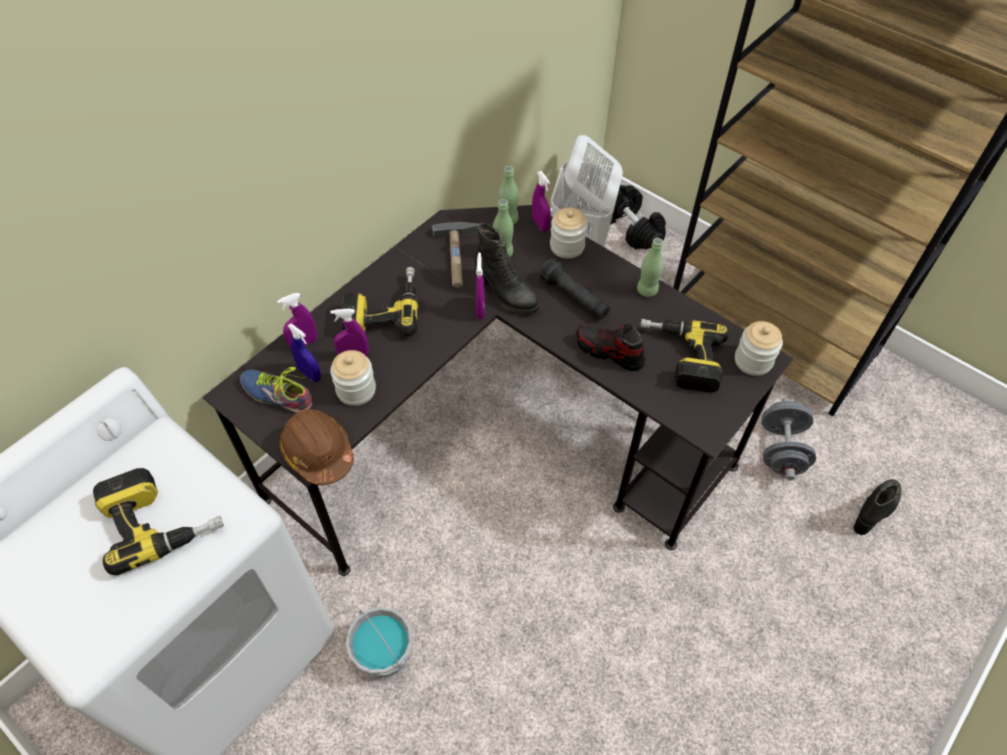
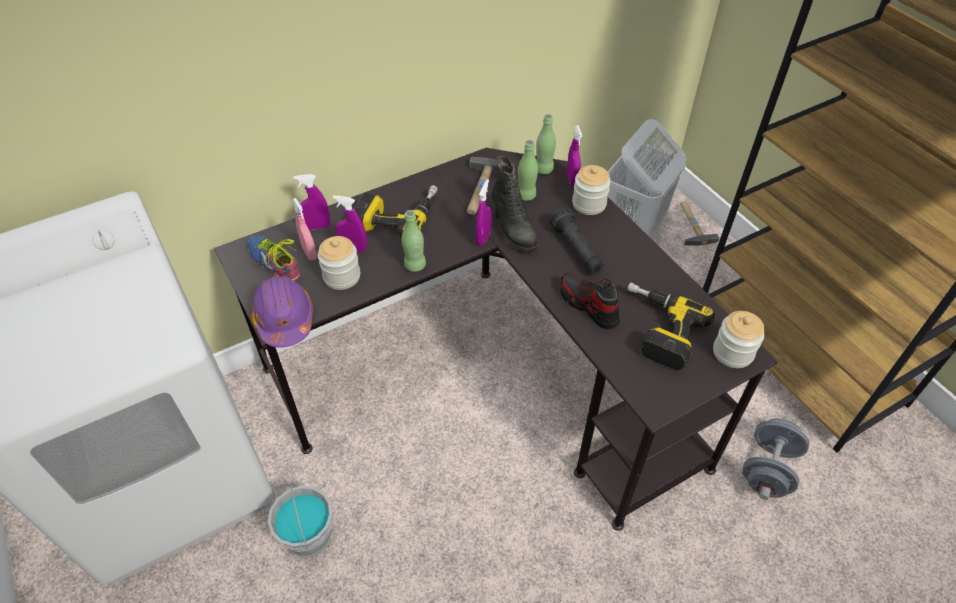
camera: 20 degrees right, 5 degrees down
power drill [93,468,224,575] -> none
brown hard hat [279,409,354,485] -> purple hard hat [251,276,313,348]
blue spray bottle [288,323,321,382] -> pink spray bottle [292,198,317,260]
black dumbbell [611,185,666,250] -> hammer [680,201,719,246]
green bottle [637,238,664,297] -> green bottle moved to [402,210,426,272]
black boot [853,479,901,535] -> none

